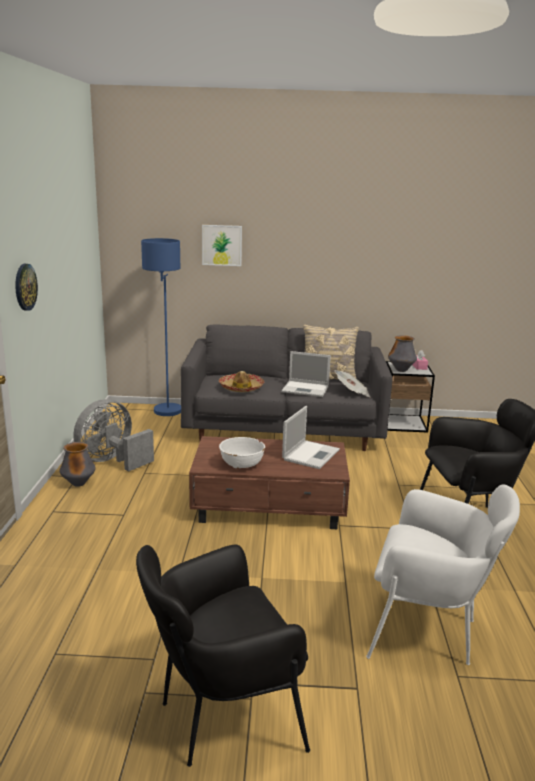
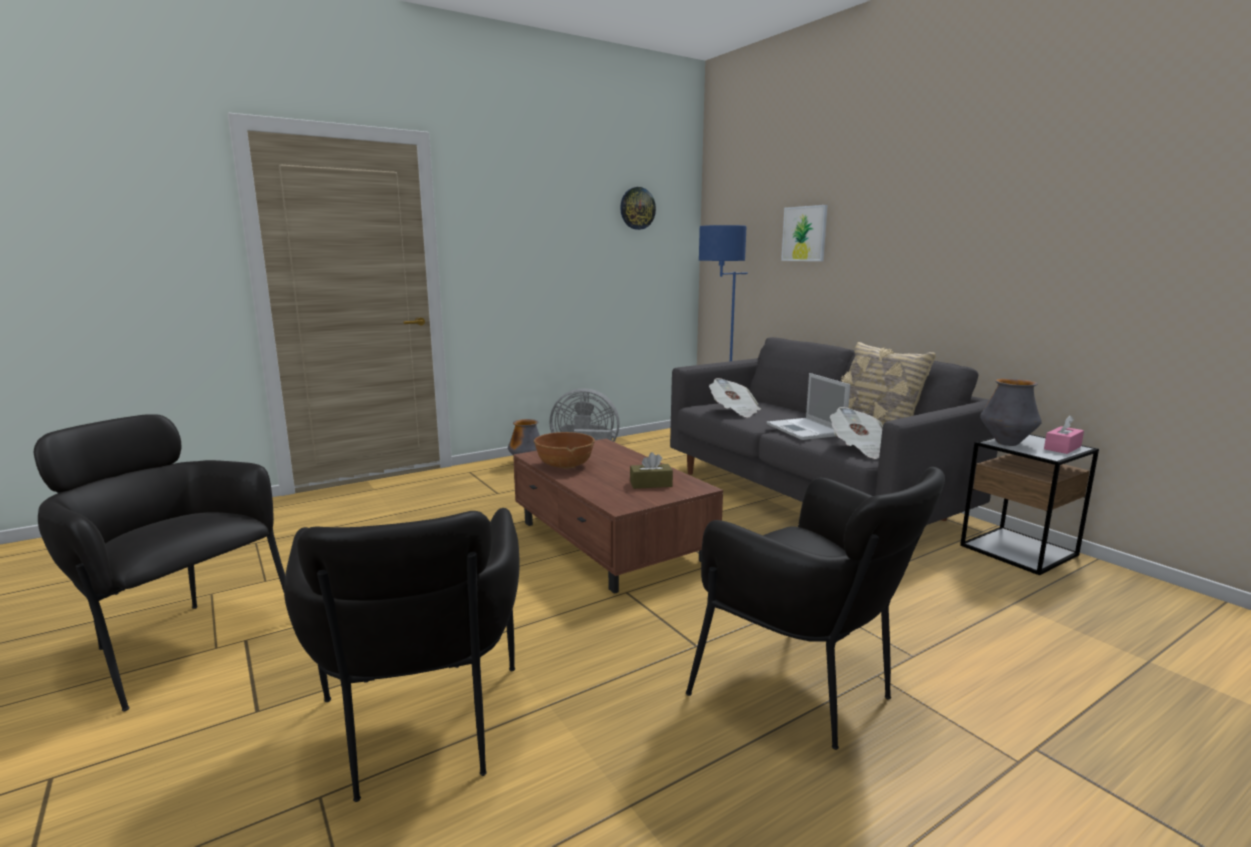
camera: 55 degrees right, 5 degrees down
wall clock [15,264,38,311] -> wall clock moved to [620,187,656,230]
hat [219,371,264,392] -> newspaper [709,378,761,418]
white bowl [219,437,265,468] -> brown bowl [534,432,595,469]
laptop [282,406,340,469] -> brown tissue box [630,452,673,489]
white armchair [366,484,520,665] -> black armchair [284,508,520,802]

